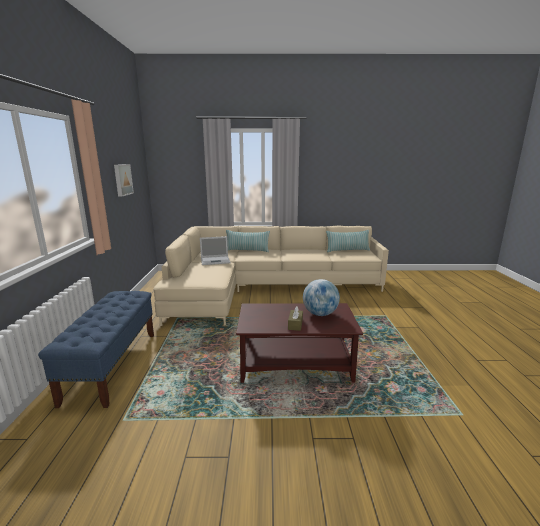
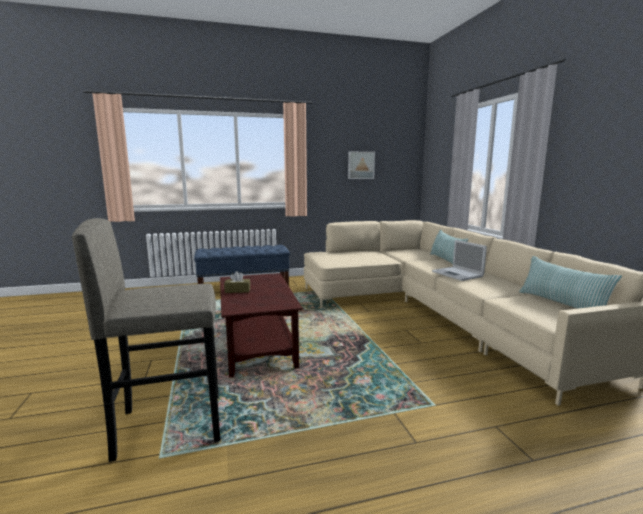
camera: 75 degrees right, 5 degrees down
laptop [200,236,230,265] -> laptop moved to [432,240,487,281]
globe [303,279,340,316] -> none
none -> grey stool [72,218,220,462]

